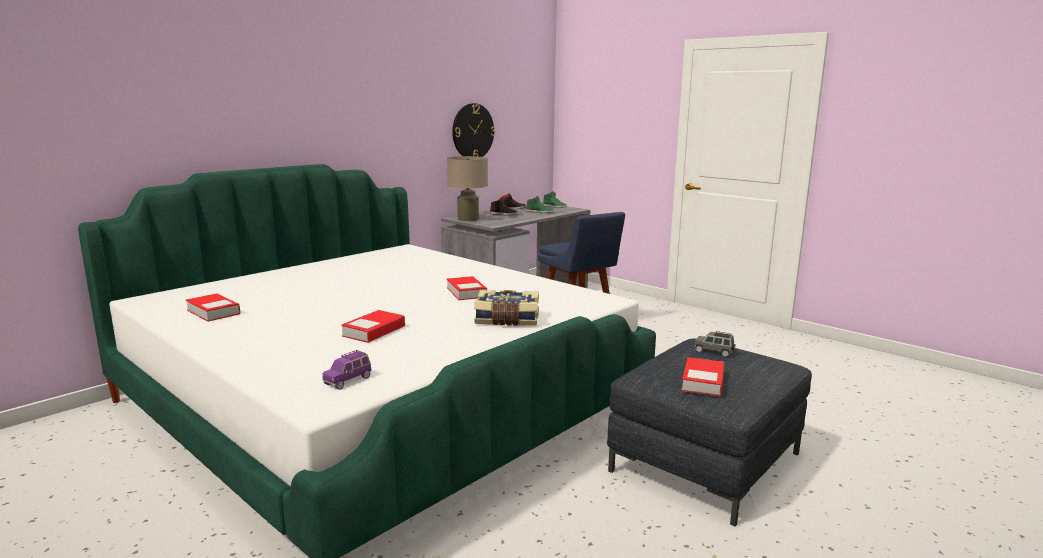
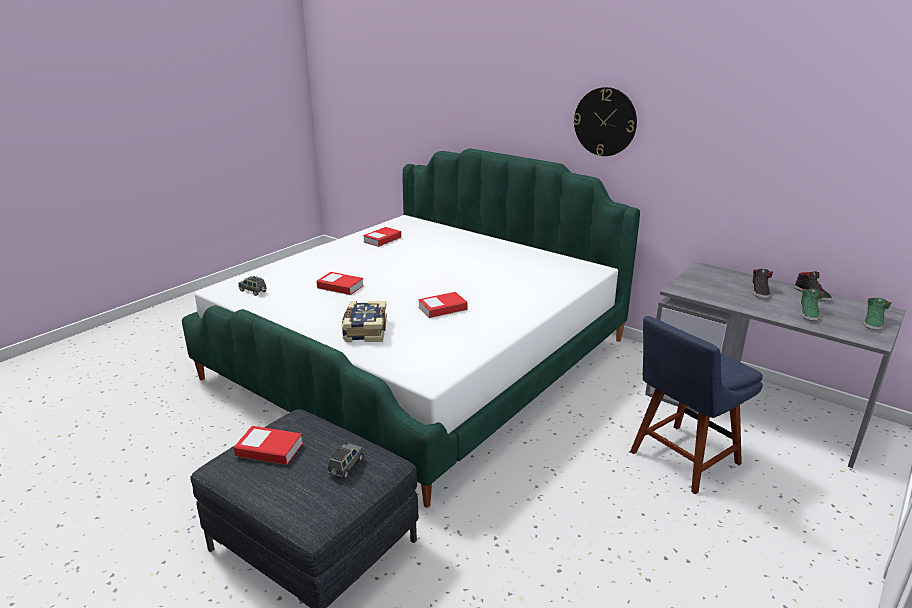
camera: 85 degrees right, 10 degrees up
purple toy car [322,350,371,390] -> grey toy car [239,276,267,296]
beige table lamp [447,156,488,221] -> none
wall clock [452,103,495,157] -> wall clock moved to [574,87,637,156]

